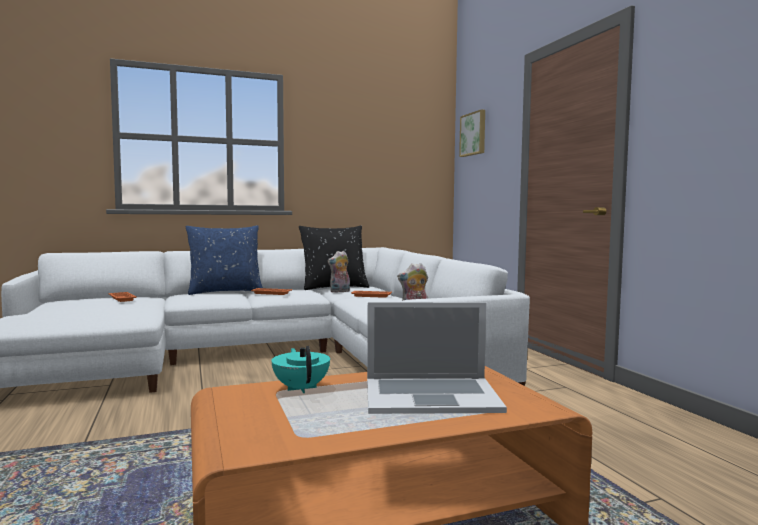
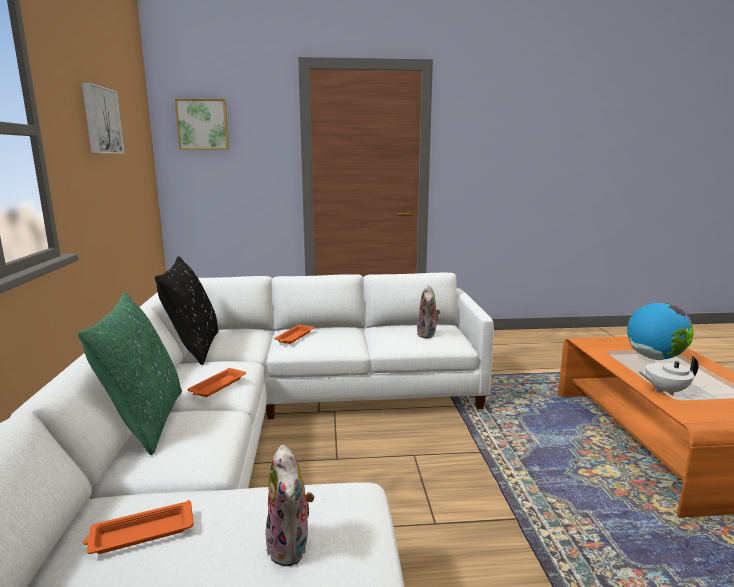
camera: 75 degrees left, 10 degrees up
blue pillow [186,225,263,295] -> green pillow [77,292,182,455]
turquoise teapot [272,346,330,393] -> white teapot [639,356,698,396]
plush toy [328,251,350,293] -> plush toy moved to [265,444,314,566]
laptop [367,302,507,414] -> globe [627,303,694,360]
none -> picture [82,83,125,154]

